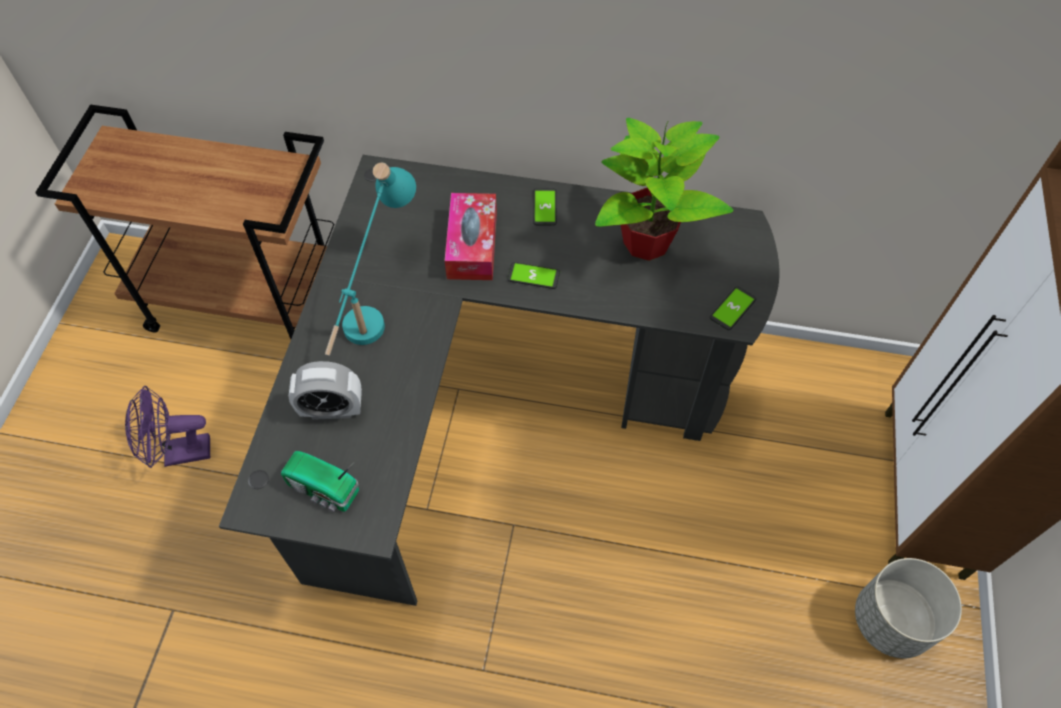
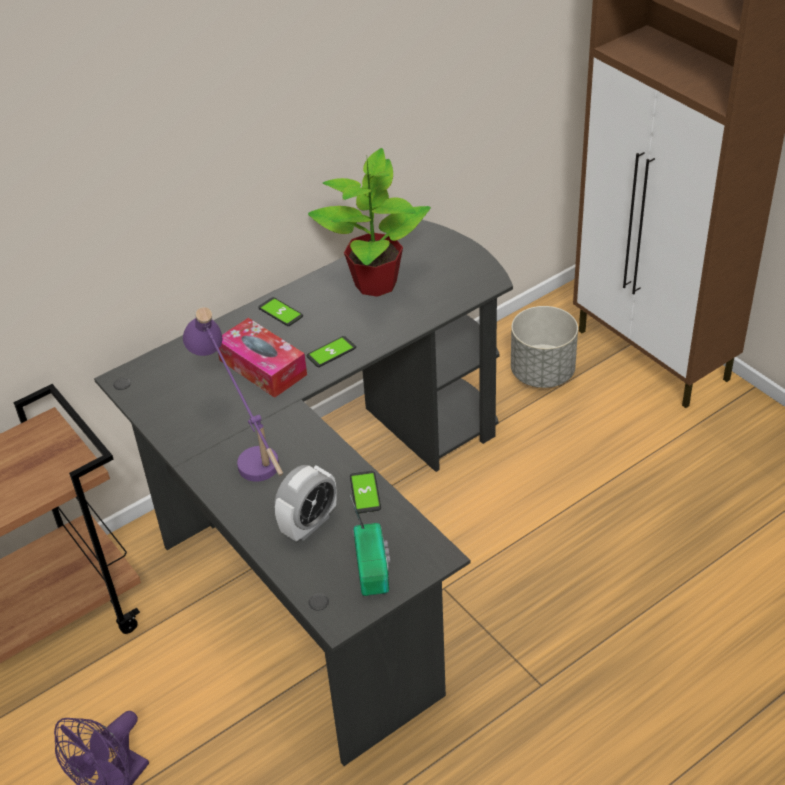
camera: 45 degrees left, 15 degrees down
radio [281,451,359,512] -> radio turned 75 degrees counterclockwise [350,495,390,596]
turquoise table lamp [325,163,416,356] -> purple table lamp [183,307,283,482]
phone [710,286,756,330] -> phone moved to [350,471,381,513]
grey planter [855,558,962,658] -> grey planter moved to [511,306,578,388]

